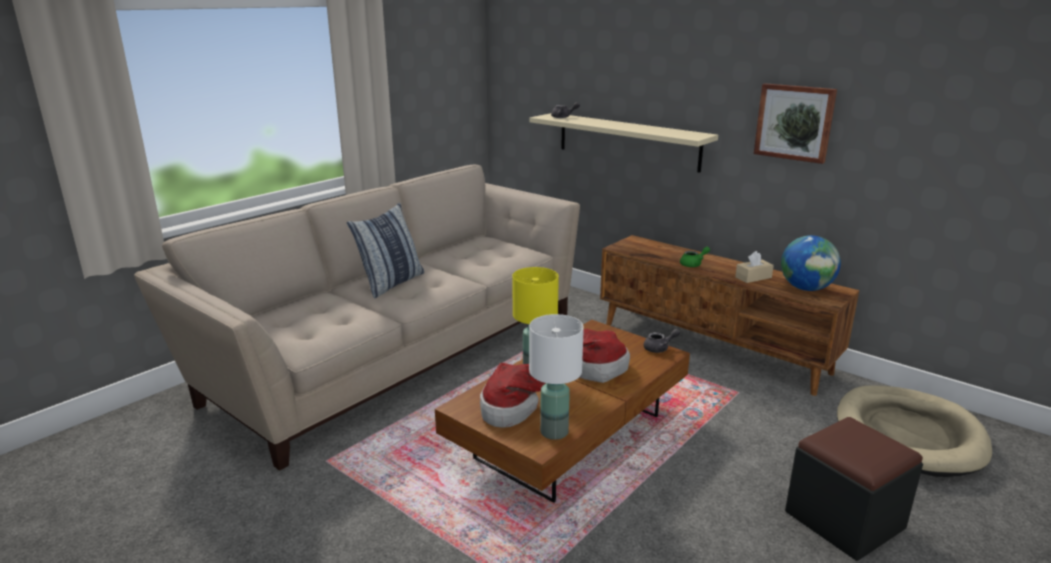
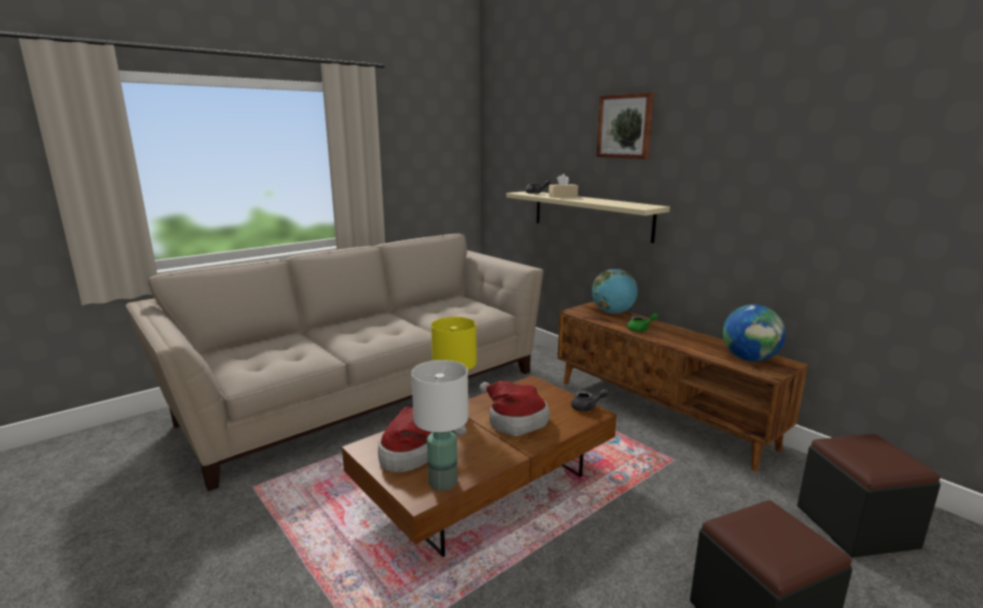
camera: 10 degrees right, 5 degrees down
pillow [347,203,424,298] -> none
beige tissue box [735,251,774,283] -> beige tissue box moved to [549,174,578,198]
picture [754,83,837,164] -> picture moved to [596,92,654,159]
beige dog bed [837,385,992,477] -> black ottoman [797,434,941,558]
none -> globe [592,269,638,314]

